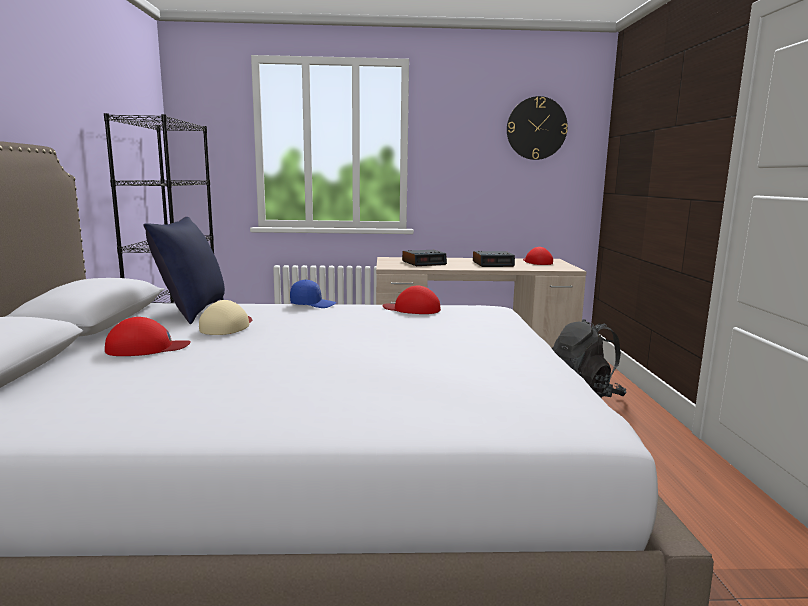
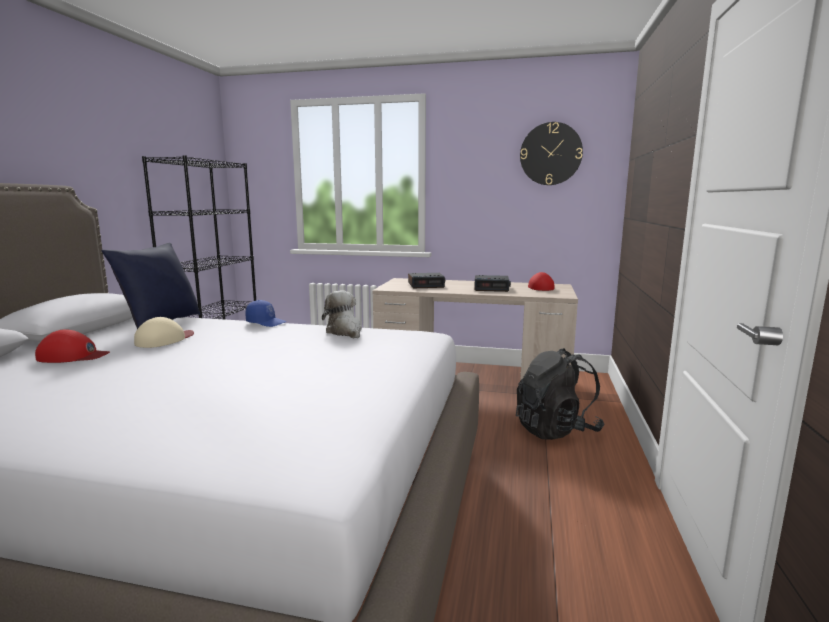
camera: 15 degrees right, 0 degrees up
red cap [383,286,441,314] -> plush toy [322,290,362,338]

